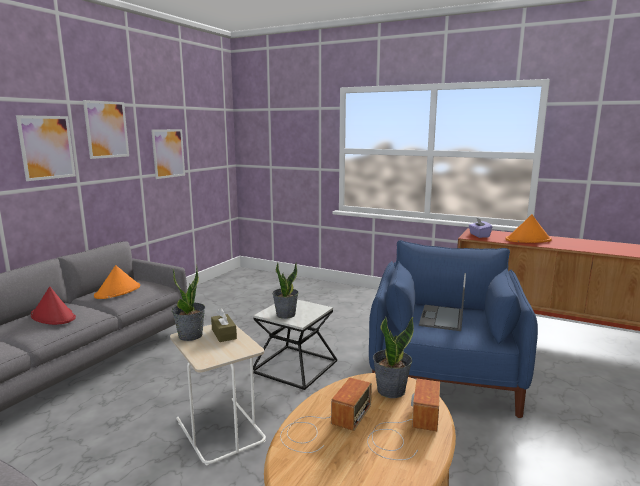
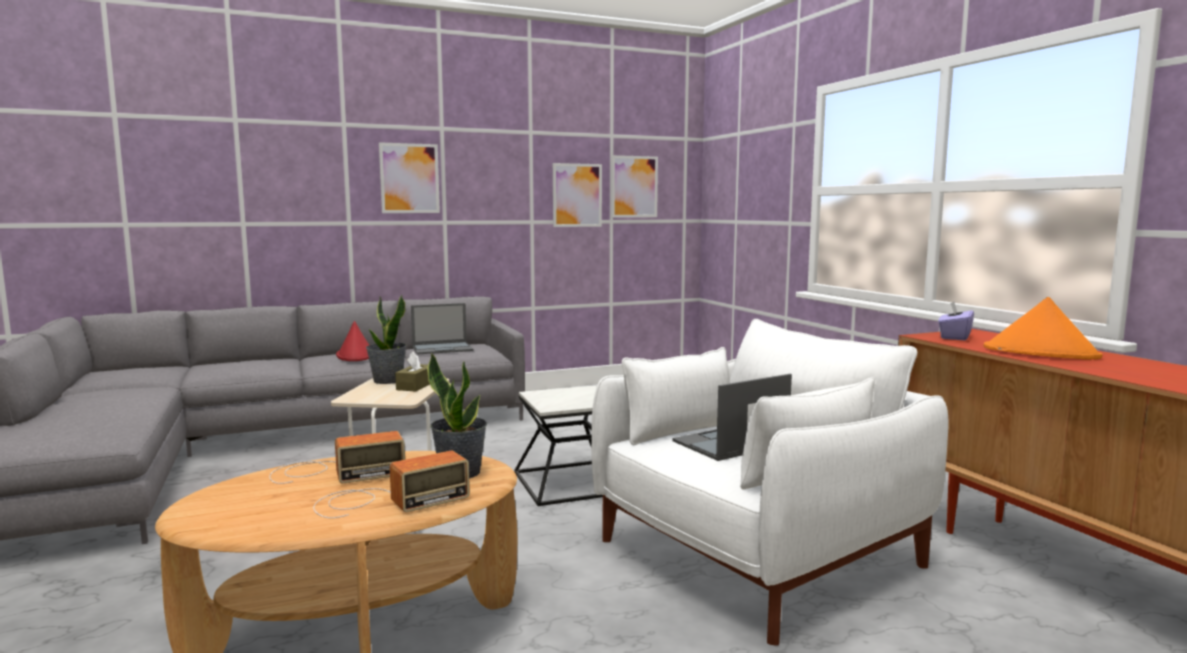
camera: 40 degrees right, 5 degrees down
picture [83,100,129,159] -> picture moved to [611,155,658,218]
orange hat [94,265,140,299] -> laptop [411,303,474,355]
potted plant [272,262,299,319] -> none
blue armchair [369,240,538,418] -> white armchair [591,319,949,646]

